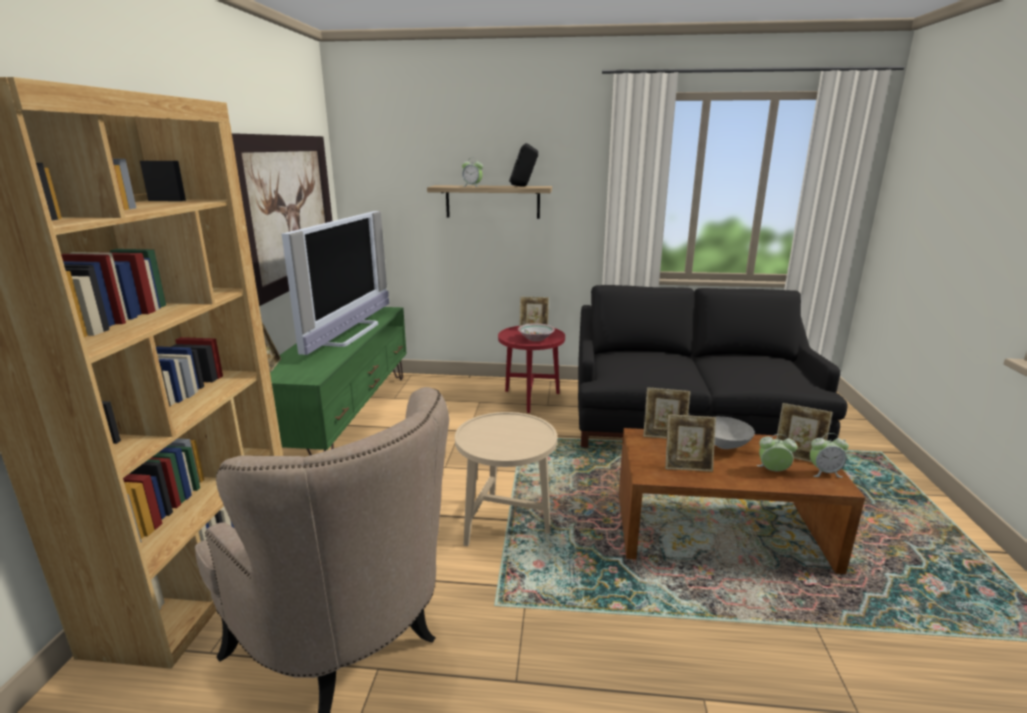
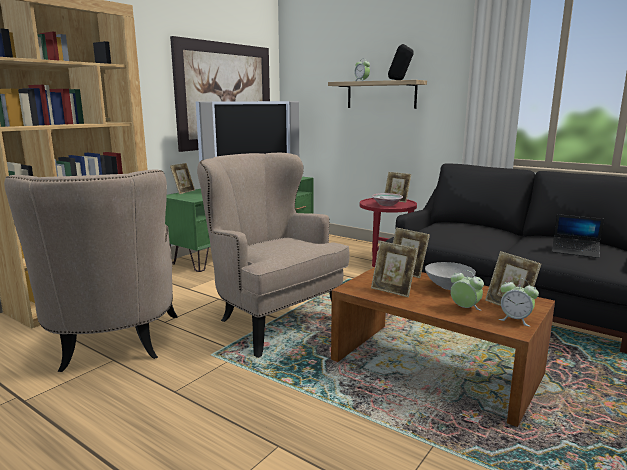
camera: 30 degrees right, 5 degrees down
beige side table [455,412,557,546] -> beige armchair [197,153,349,358]
none -> laptop [552,214,604,258]

